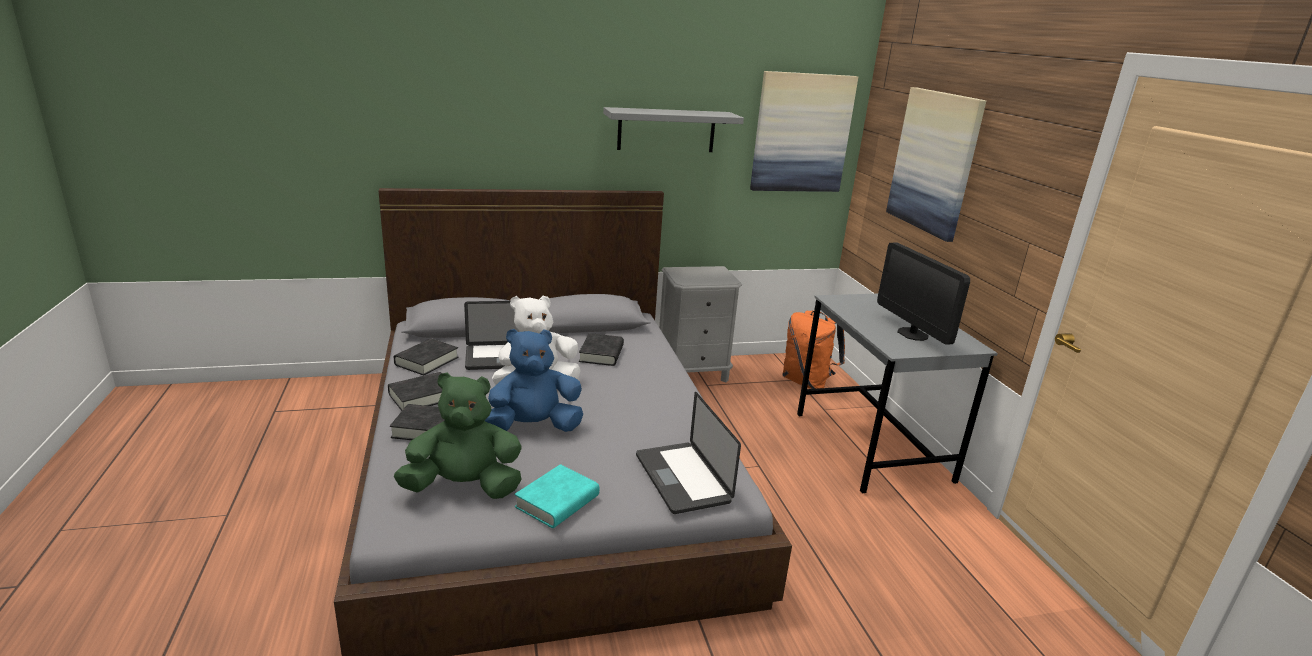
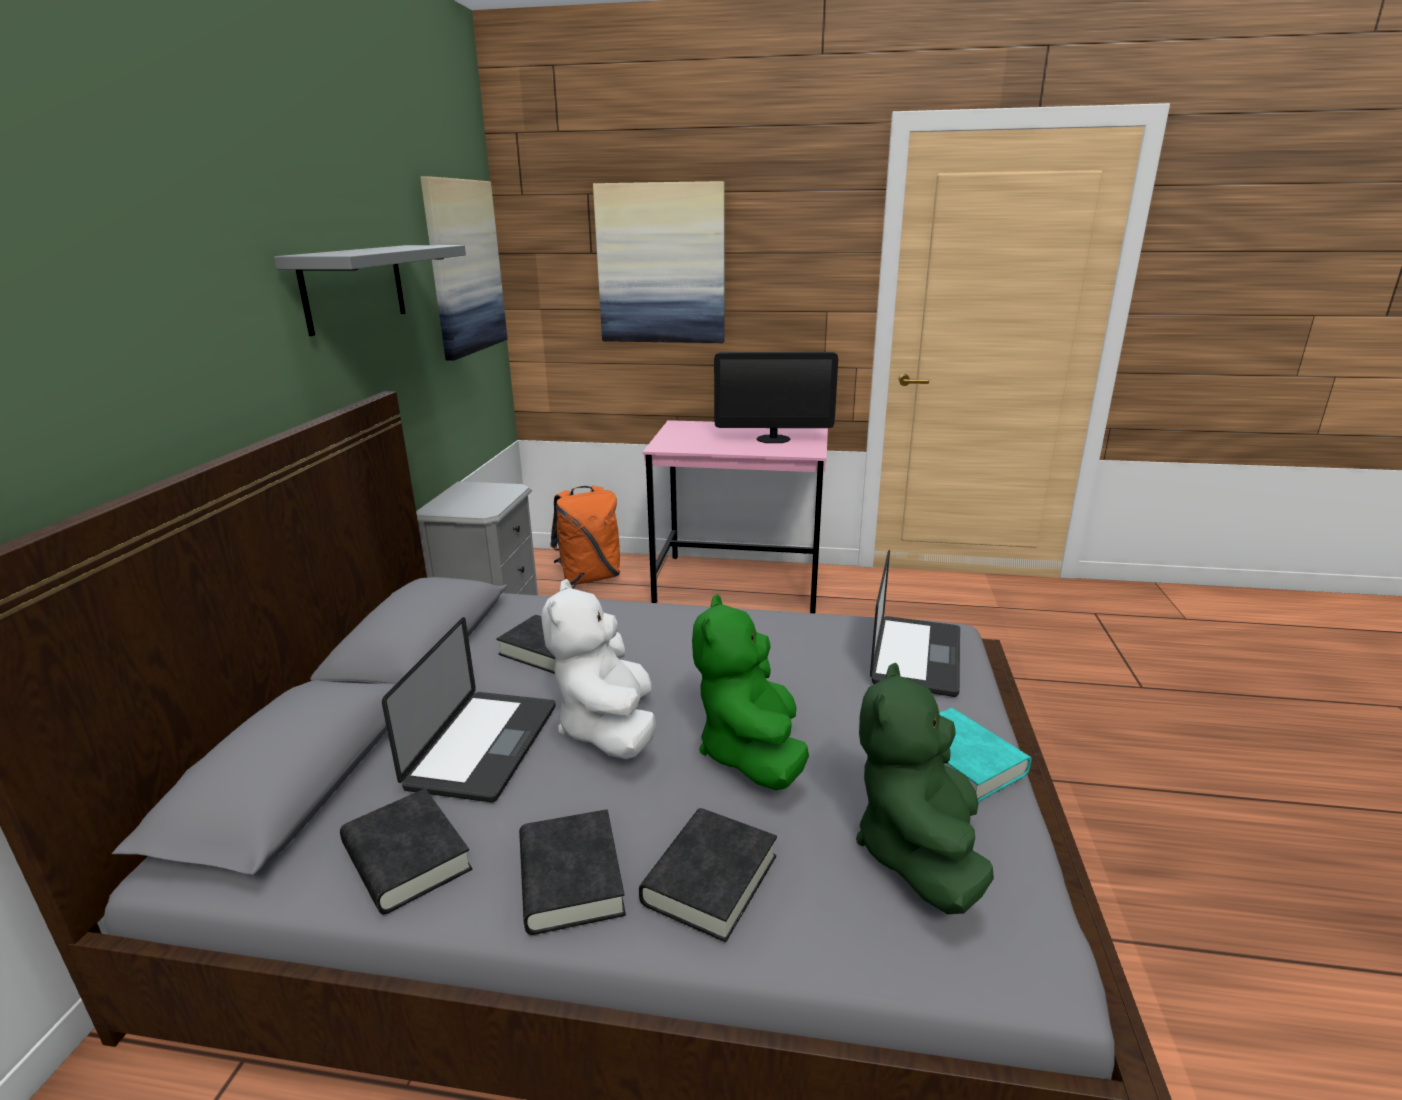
camera: 65 degrees left, 0 degrees up
blue plush toy [485,329,583,432] -> green plush toy [692,594,809,790]
laptop [636,392,741,514] -> laptop turned 75 degrees counterclockwise [870,550,960,697]
grey desk [797,294,998,493] -> pink desk [643,420,828,613]

